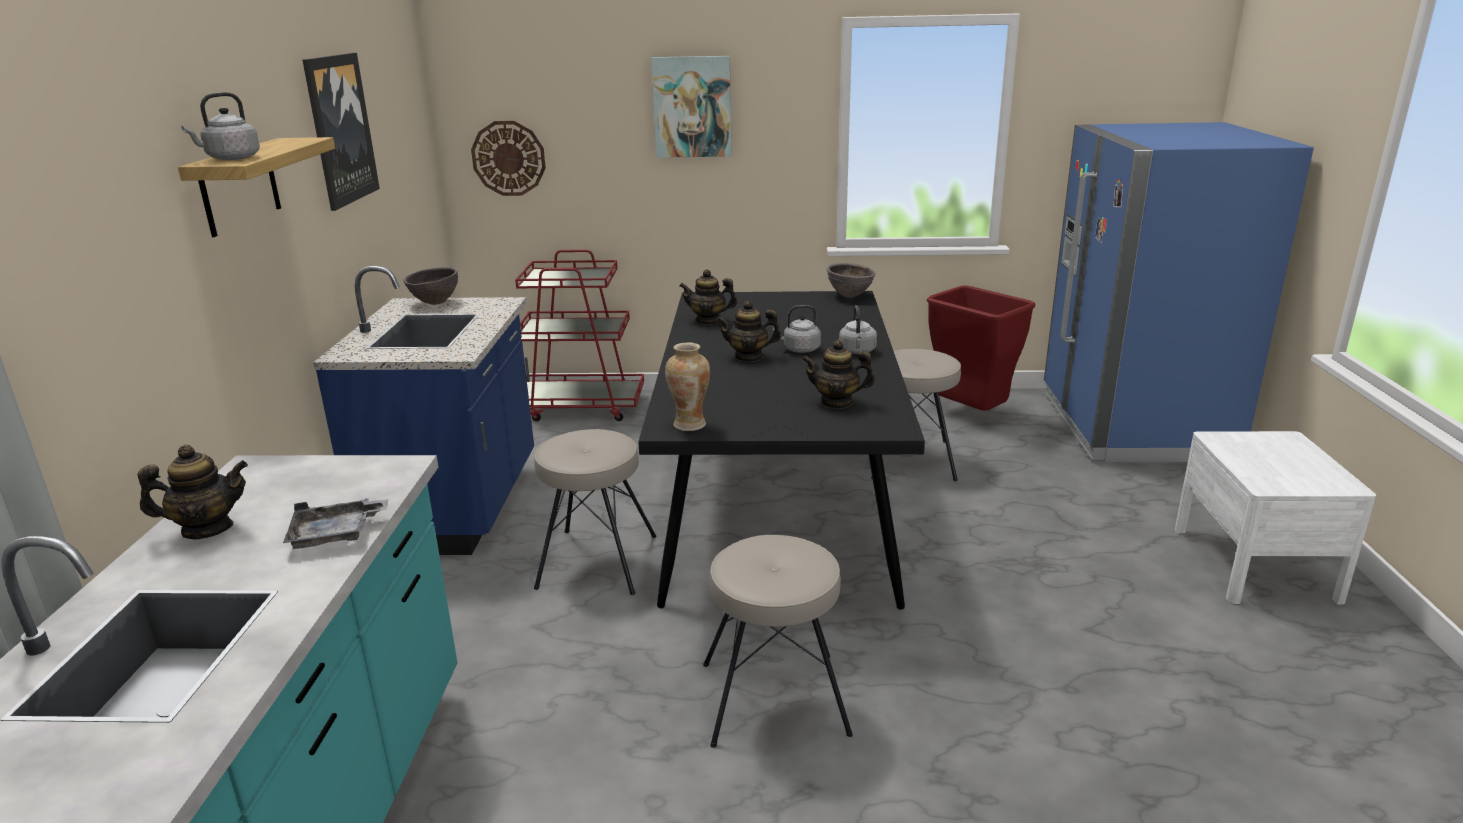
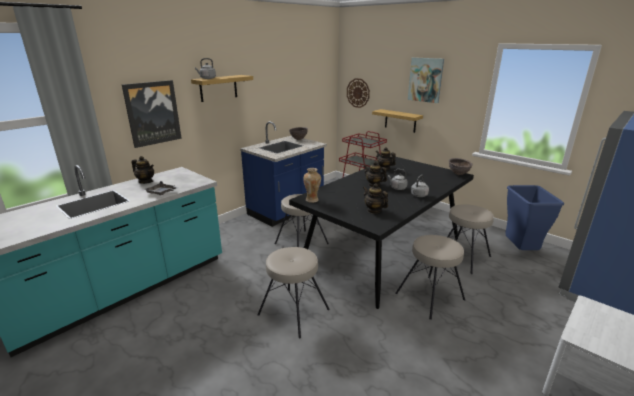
camera: 40 degrees right, 0 degrees up
picture [303,53,380,211] -> picture moved to [122,80,182,148]
red trash can [927,285,1035,411] -> blue trash can [505,185,564,250]
none -> shelf [372,109,423,133]
none -> beige stool [395,235,465,320]

